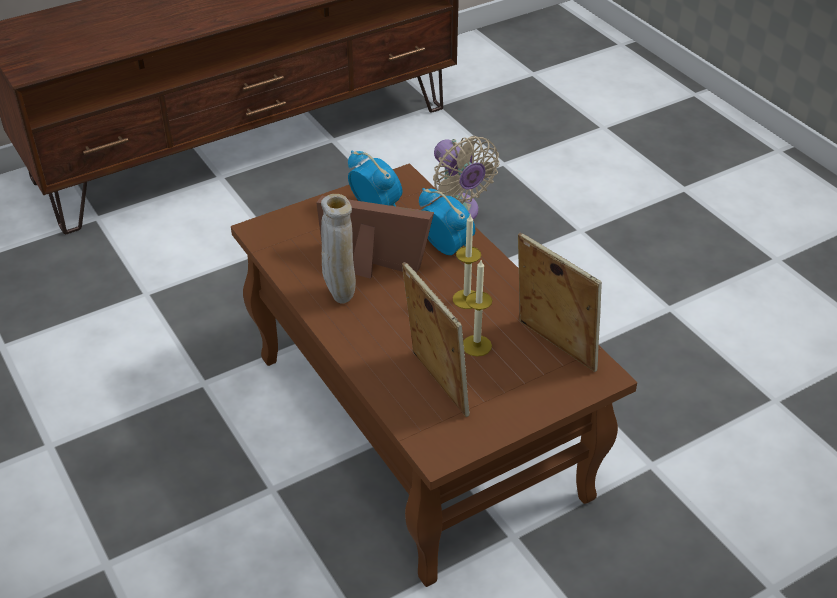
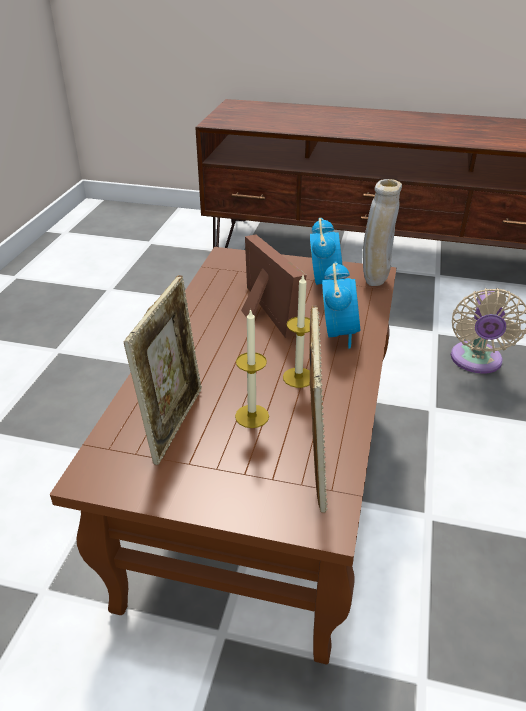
camera: 45 degrees right, 5 degrees down
beige vase [321,194,356,304] -> beige vase moved to [363,179,402,286]

